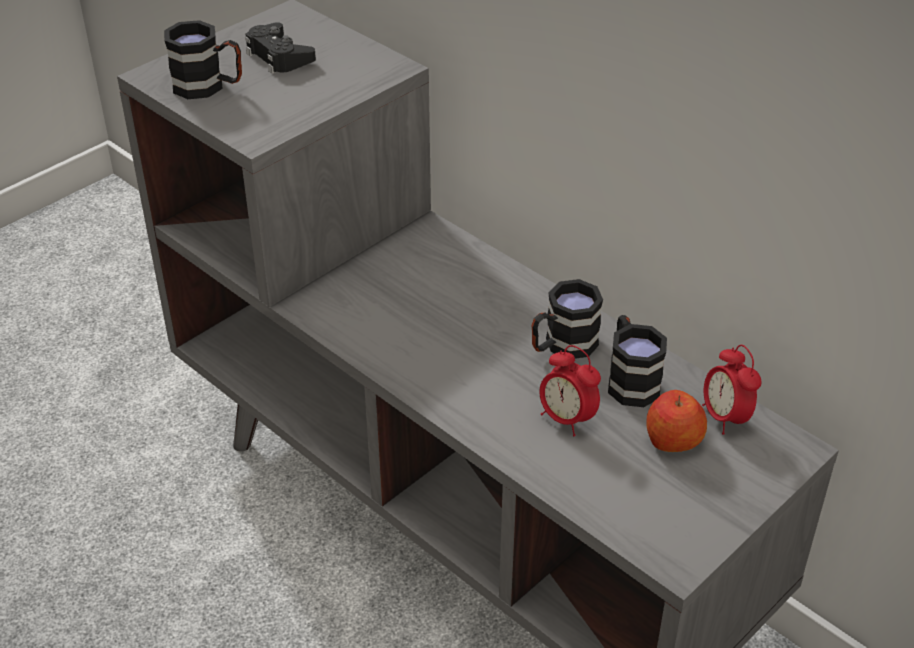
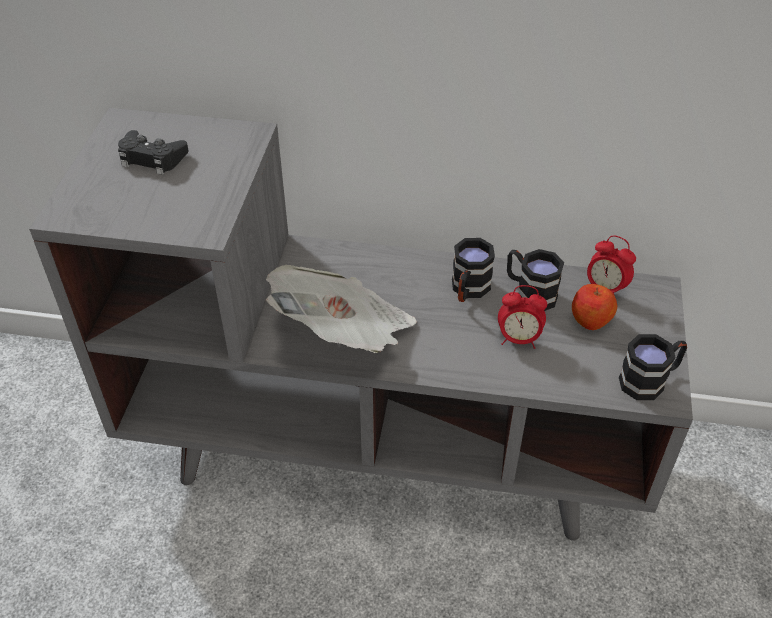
camera: 35 degrees left, 5 degrees up
black mug [164,20,242,99] -> black mug moved to [619,334,687,400]
none -> newspaper [266,265,417,353]

